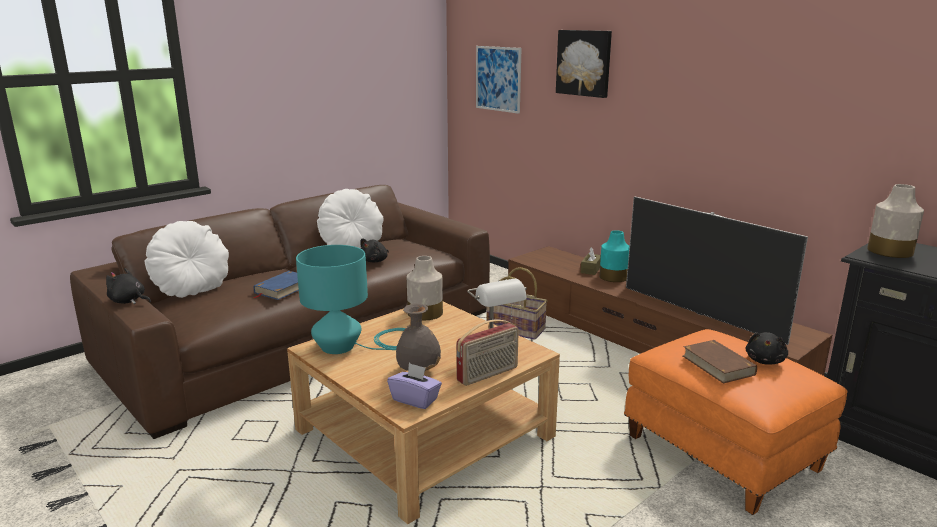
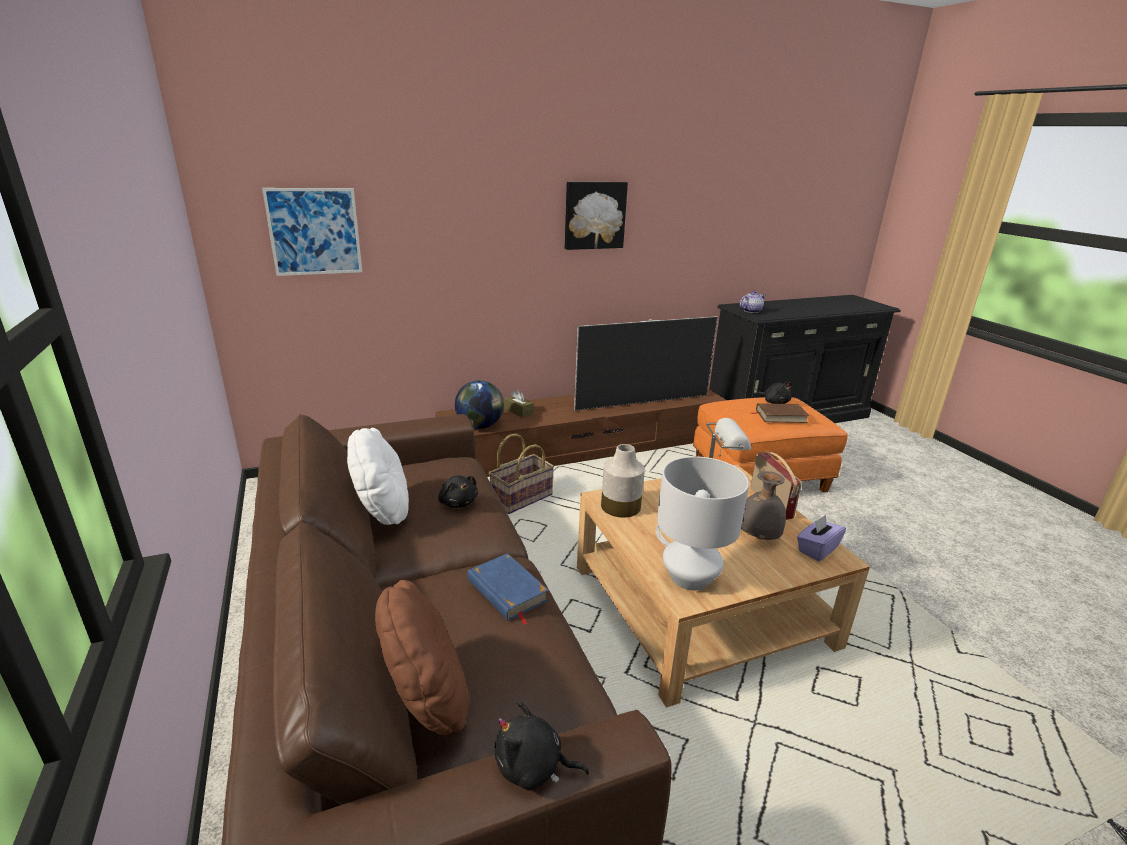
camera: 70 degrees left, 5 degrees up
black plush toy [106,268,151,304] -> black plush toy turned 60 degrees clockwise [494,702,589,790]
white pillow [144,221,229,298] -> brown pillow [375,580,469,735]
turquoise table lamp [296,245,406,354] -> white table lamp [656,456,749,590]
picture [556,30,612,98] -> picture moved to [565,182,628,250]
turquoise vase [599,230,629,282] -> none
beige vase [867,184,924,258] -> teapot [740,290,767,313]
none -> globe [455,380,504,429]

